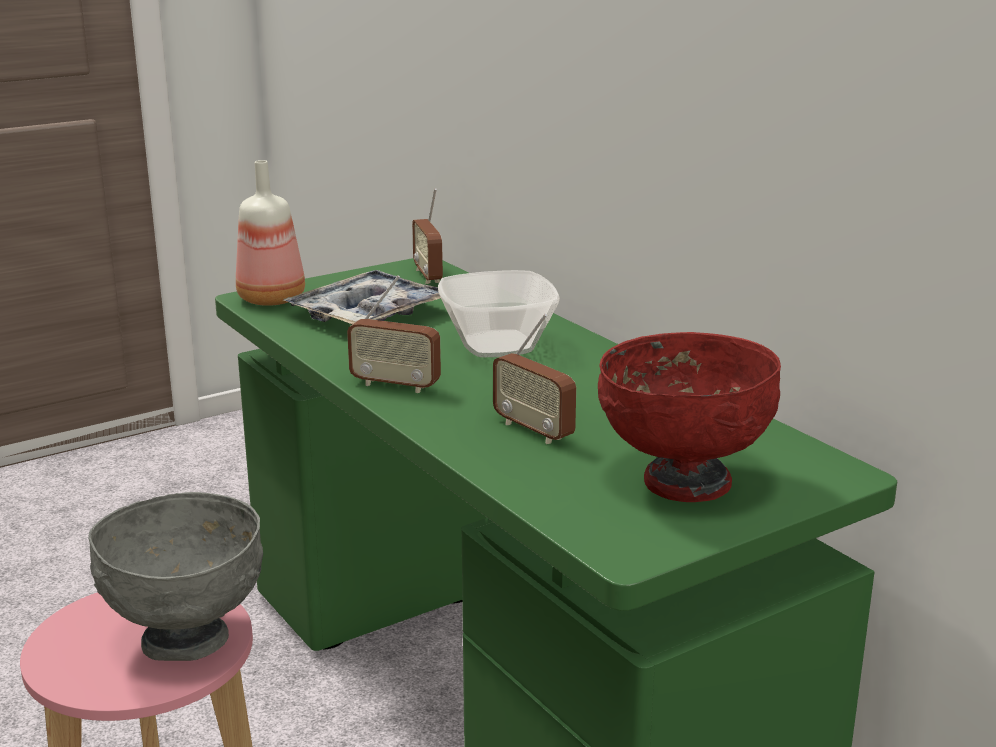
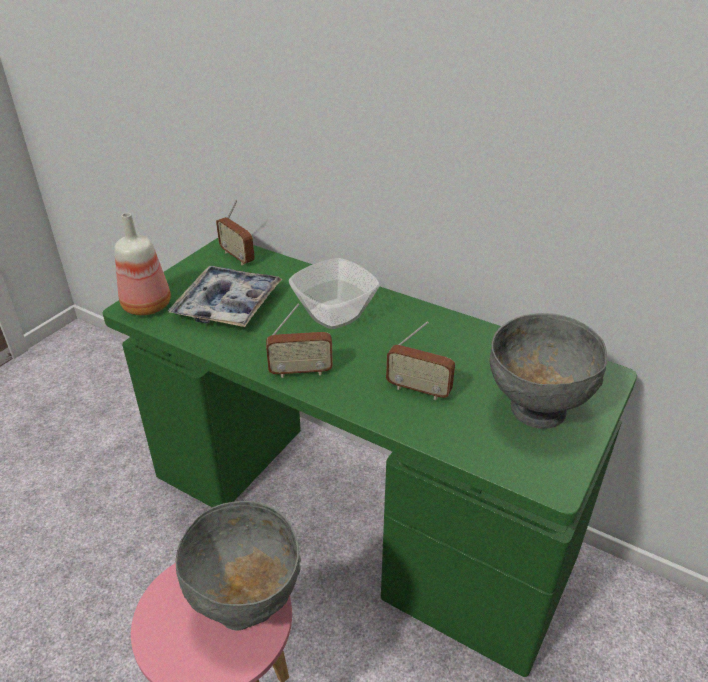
camera: 25 degrees left, 15 degrees up
red bowl [598,332,781,502] -> grey bowl [490,313,607,429]

